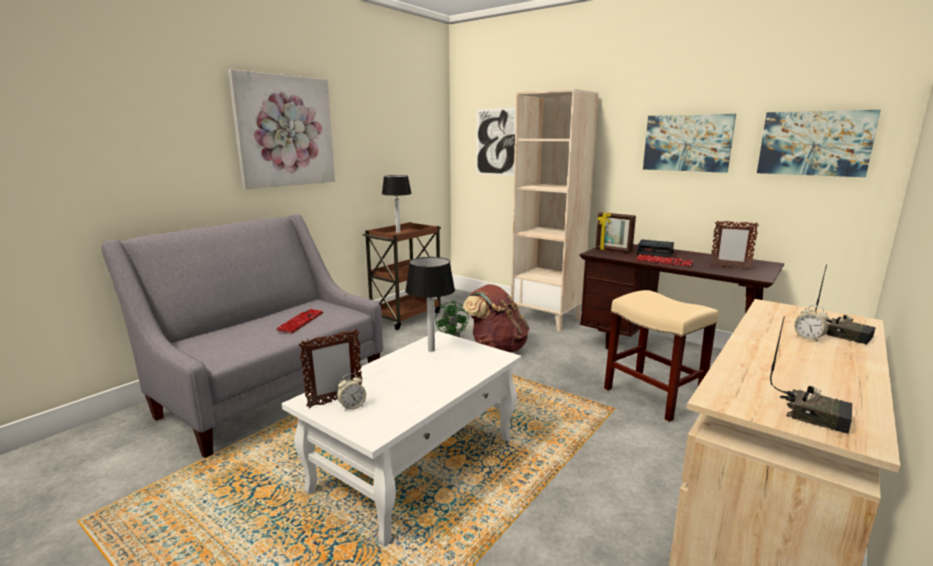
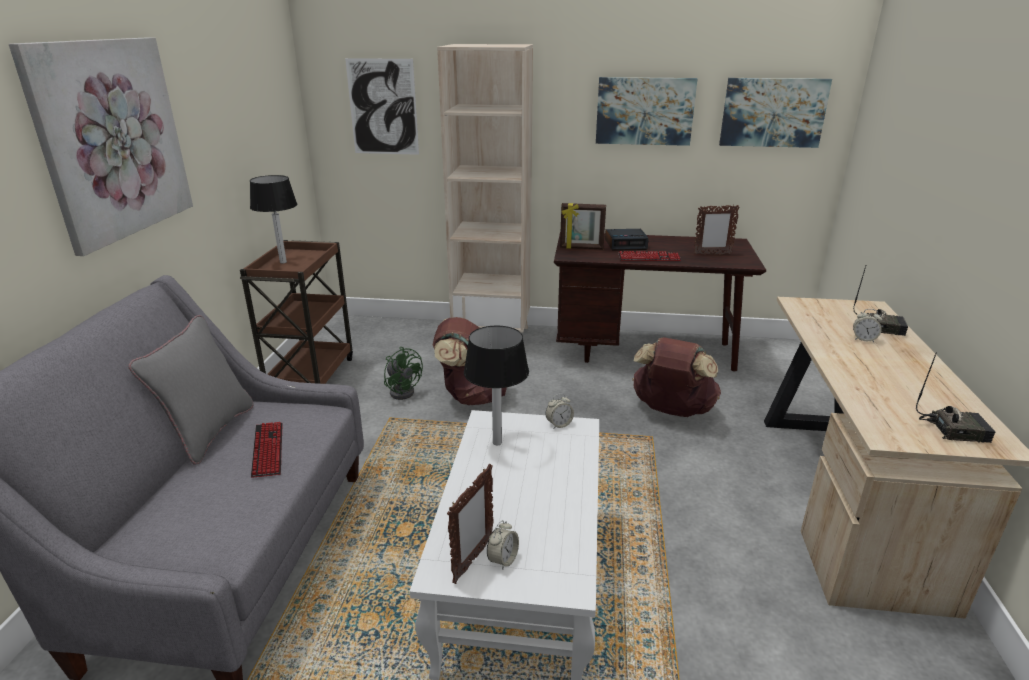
camera: 30 degrees left, 10 degrees up
beige stool [604,290,718,423] -> brown backpack [632,337,721,417]
none -> grey pillow [128,315,254,464]
none -> alarm clock [546,394,574,429]

